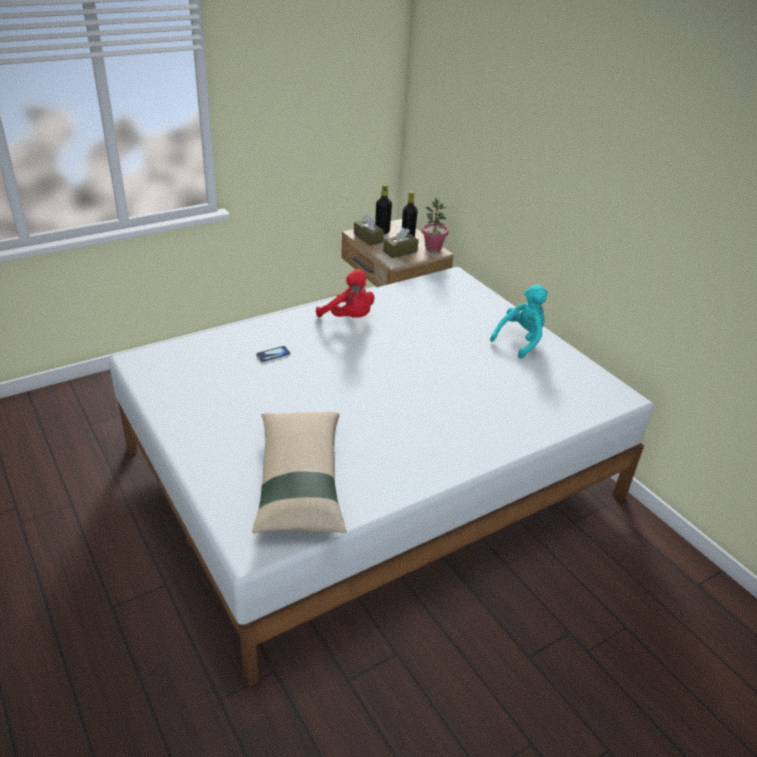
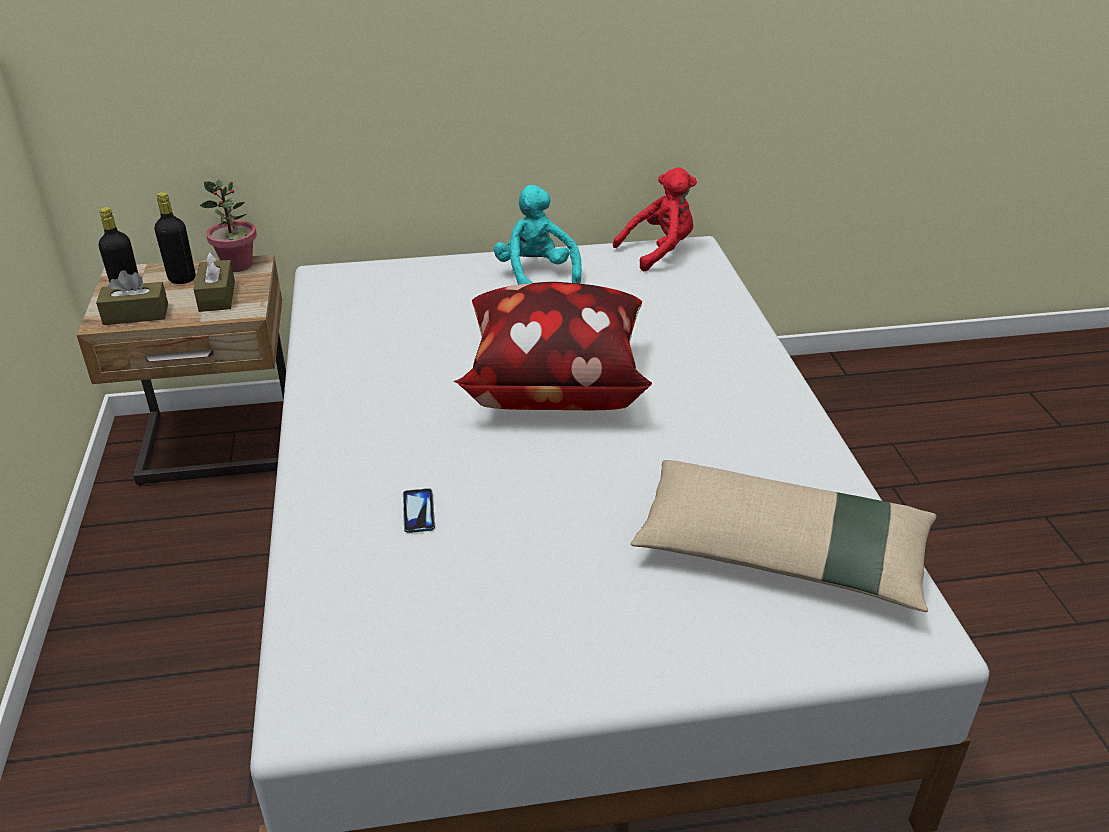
camera: 65 degrees left, 0 degrees up
red plush toy [316,269,374,318] -> red plush toy moved to [613,167,697,271]
none -> pillow [454,282,652,410]

